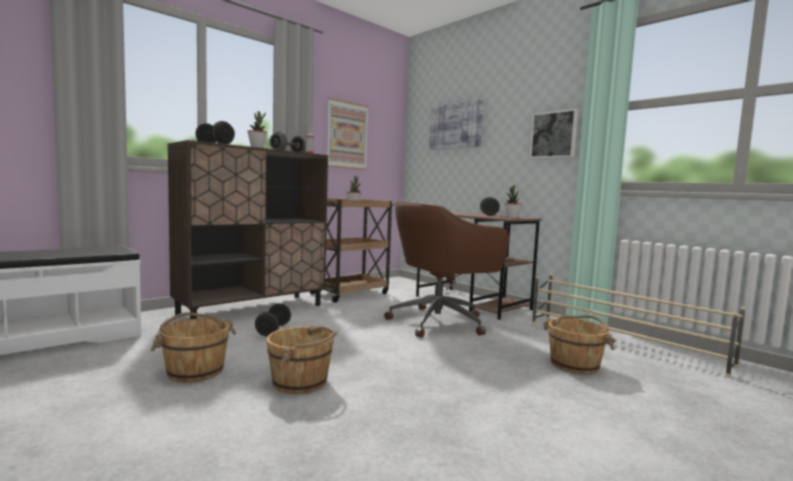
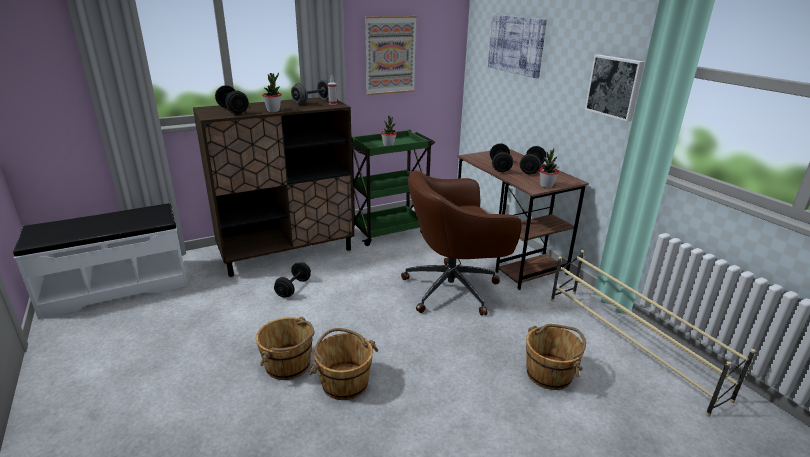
camera: 15 degrees right, 20 degrees up
brown bucket [150,312,236,382] -> brown bucket moved to [309,328,378,400]
brown cart [310,198,395,303] -> green cart [352,130,435,246]
none -> black dumbbell [490,143,513,172]

